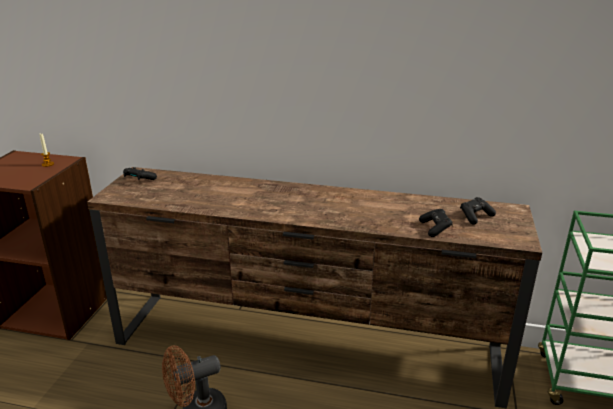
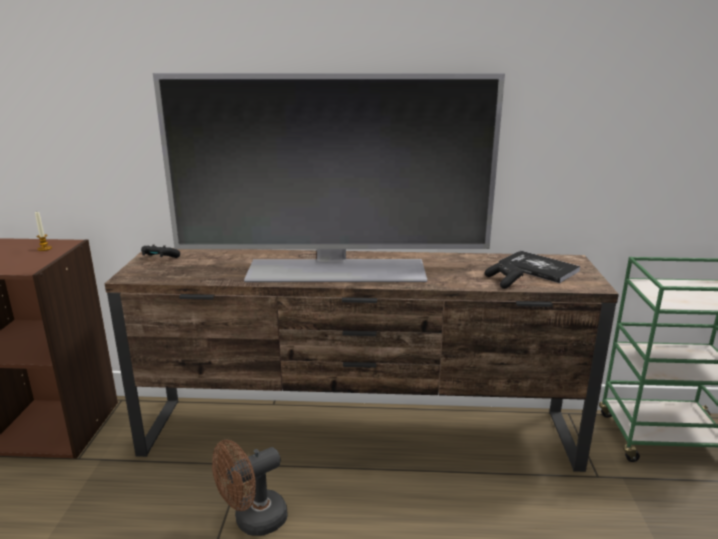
camera: 10 degrees left, 5 degrees down
black game controller [460,197,496,225] -> book [499,250,580,283]
none -> television [153,73,505,282]

